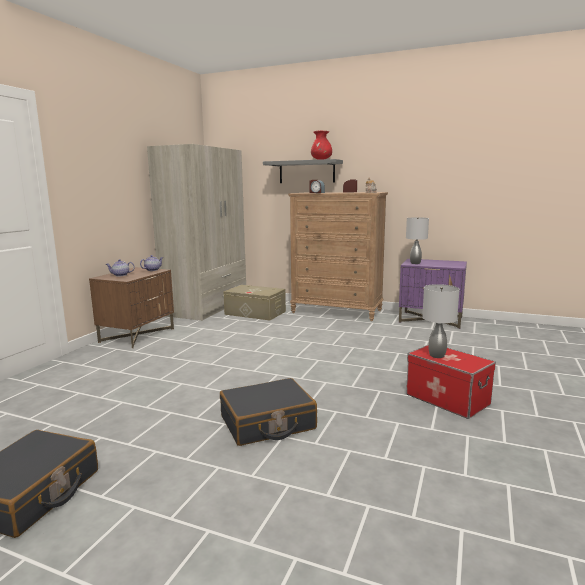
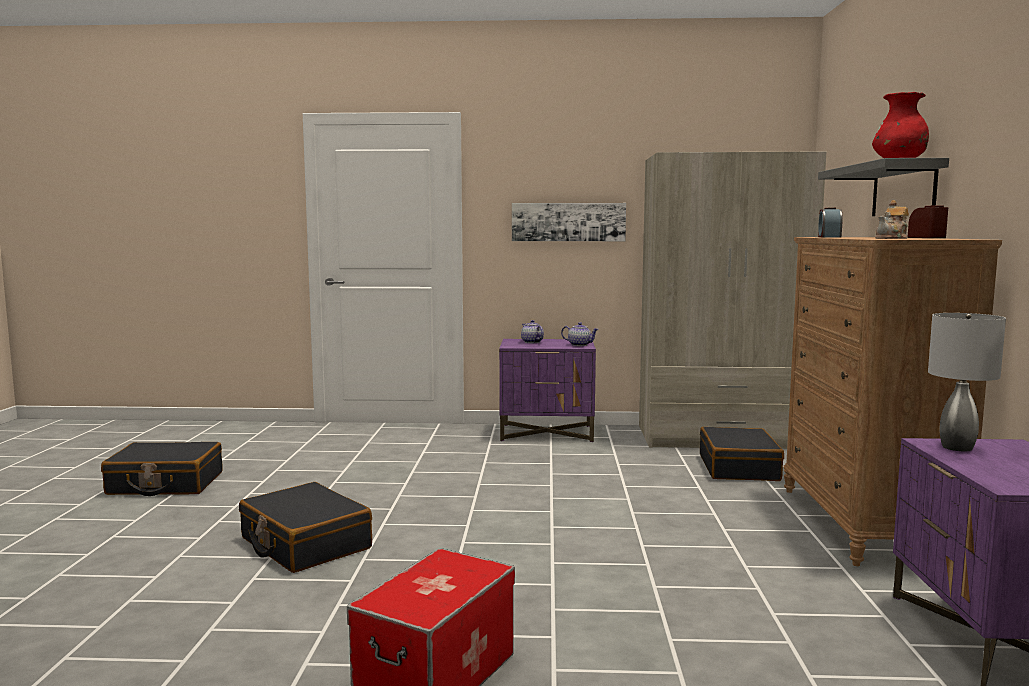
camera: 70 degrees right, 5 degrees down
brown nightstand [89,267,174,348] -> purple nightstand [499,339,596,442]
beige storage box [223,285,286,320] -> black suitcase [700,427,784,481]
grey table lamp [422,284,460,358] -> none
none -> picture [512,203,626,241]

